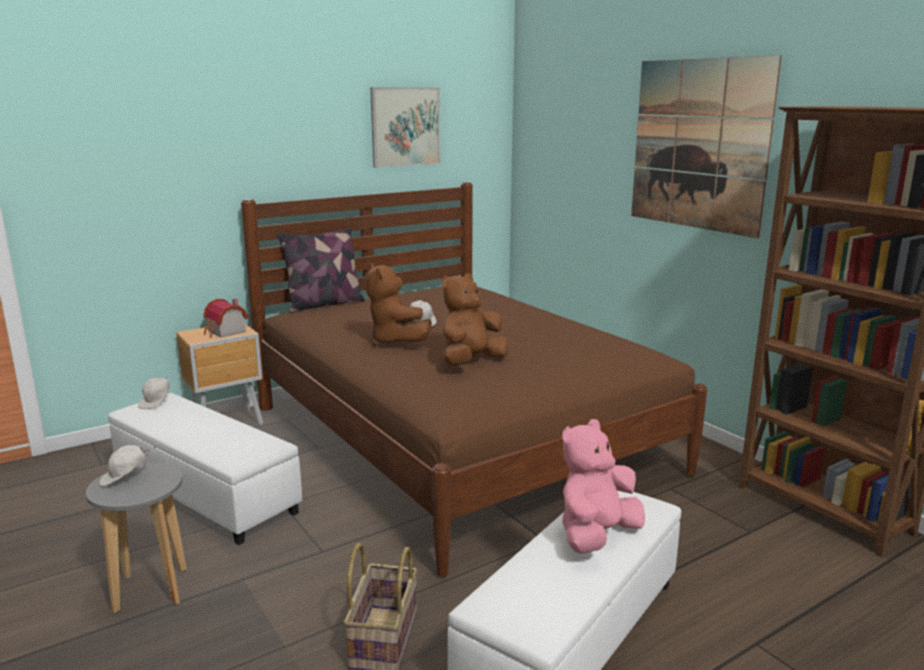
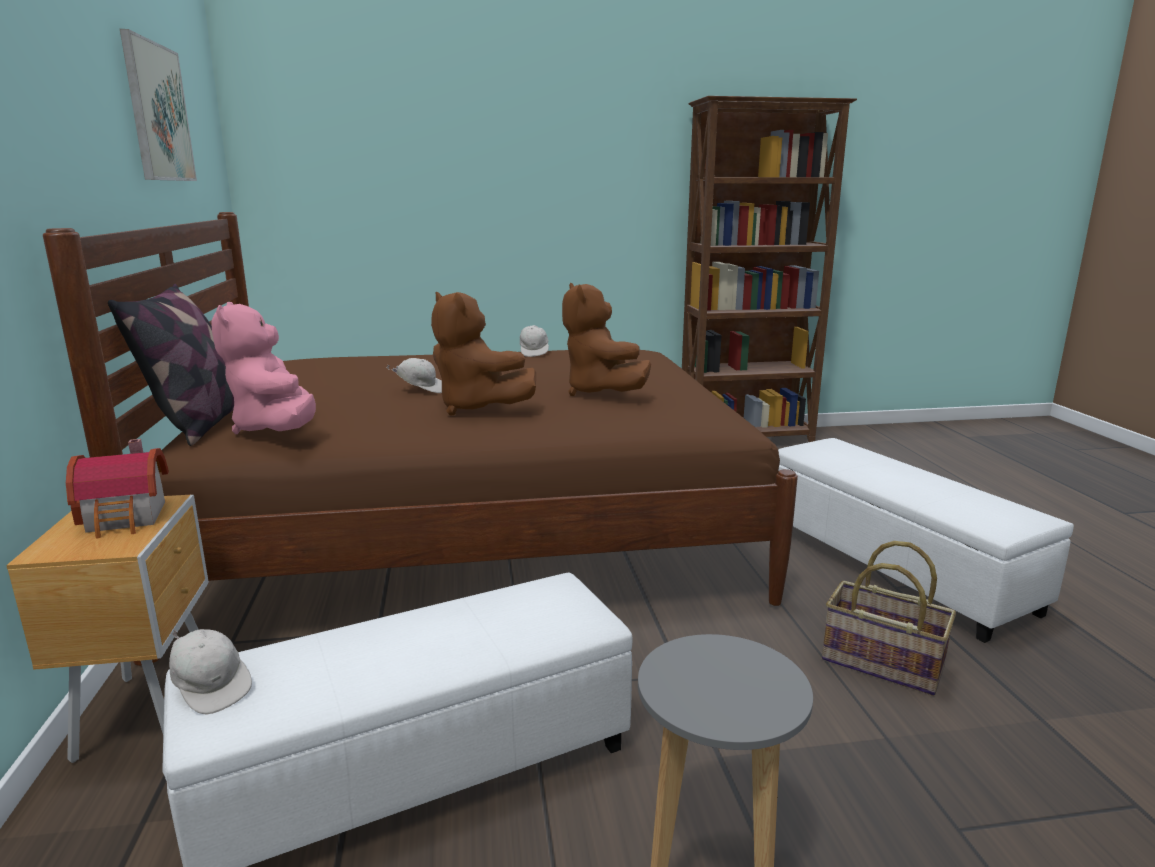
camera: 65 degrees left, 0 degrees up
white cap [99,445,156,487] -> white cap moved to [520,325,549,357]
brown plush toy [366,263,432,346] -> brown plush toy turned 45 degrees clockwise [431,292,536,416]
pink plush toy [562,419,645,554] -> pink plush toy moved to [211,302,316,434]
picture [631,55,782,238] -> none

